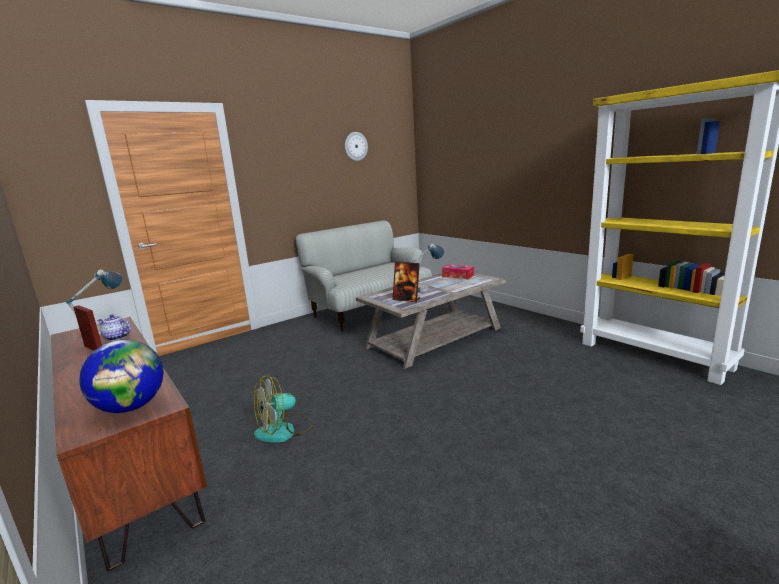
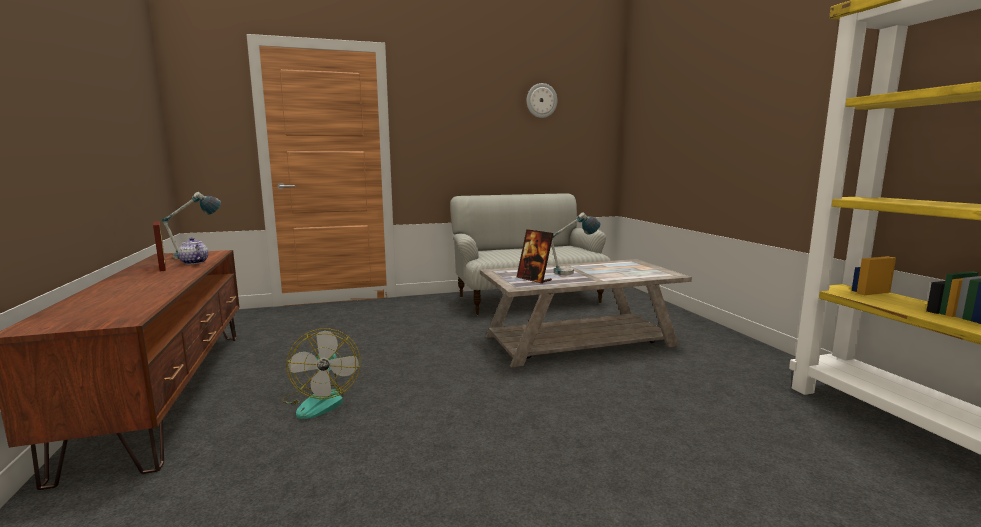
camera: 20 degrees right, 5 degrees down
globe [79,340,164,413] -> none
fan [254,375,313,442] -> fan turned 90 degrees counterclockwise [282,328,361,419]
tissue box [442,264,474,279] -> none

